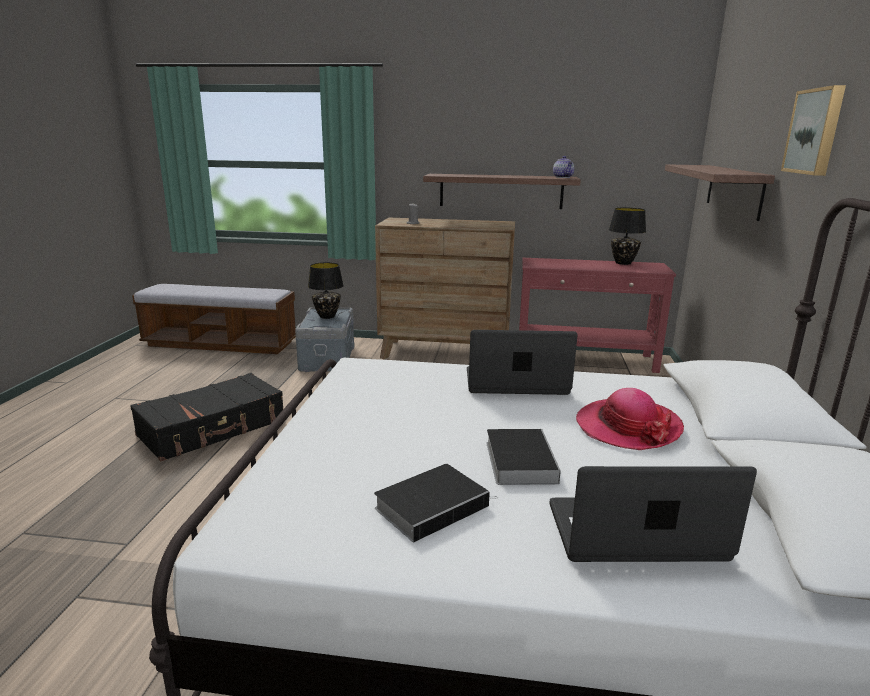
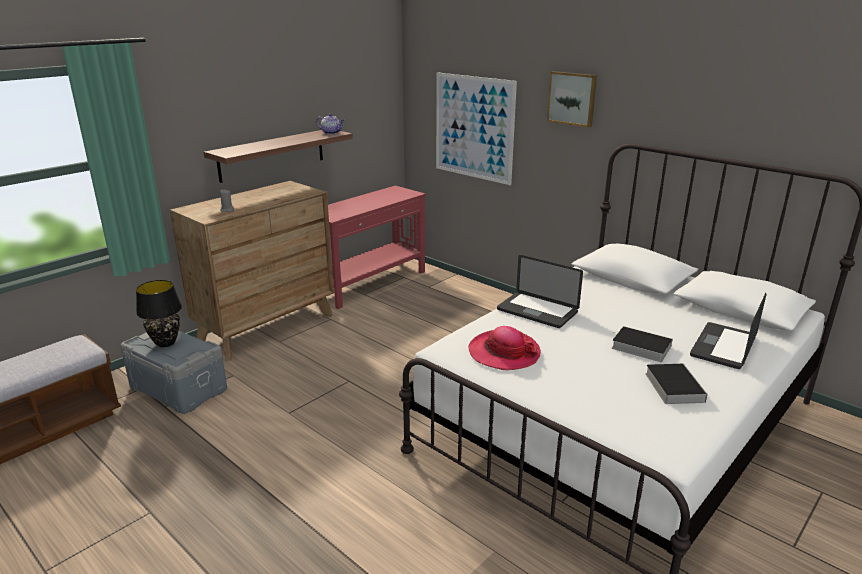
camera: 55 degrees left, 5 degrees up
black suitcase [130,373,283,461] -> none
laptop [467,330,578,395] -> laptop turned 90 degrees counterclockwise [497,255,583,328]
hat [576,388,684,450] -> hat moved to [469,326,541,370]
black table lamp [609,208,646,265] -> none
shelf [665,164,775,221] -> picture [436,72,517,185]

